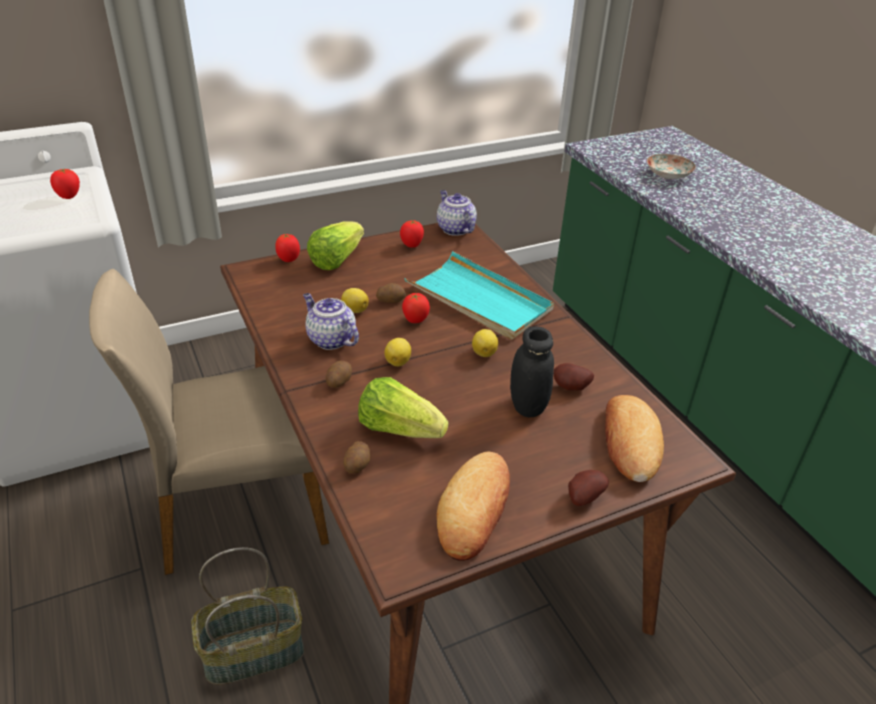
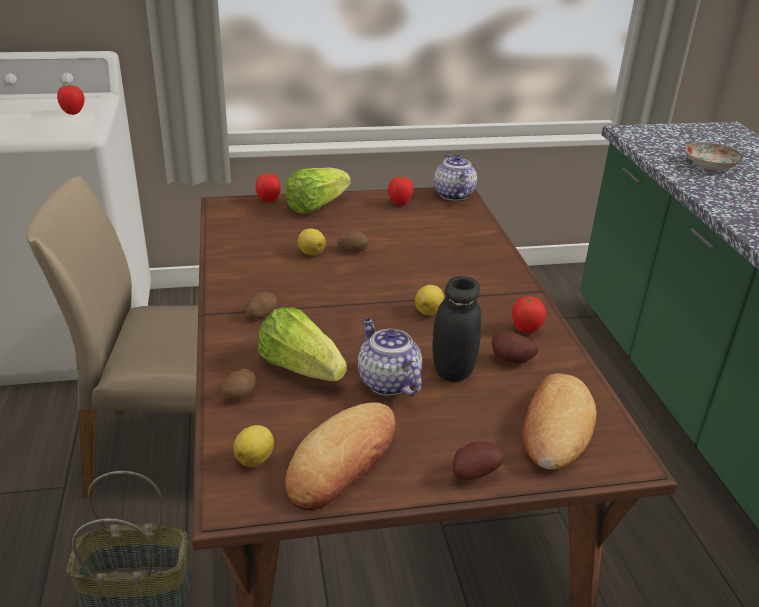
camera: 15 degrees right, 5 degrees down
teapot [303,293,359,350] -> teapot moved to [358,318,422,396]
lemon [384,338,411,366] -> lemon moved to [233,425,274,467]
tomato [402,293,430,323] -> tomato moved to [512,296,546,333]
turquoise tray [405,251,554,340] -> none

